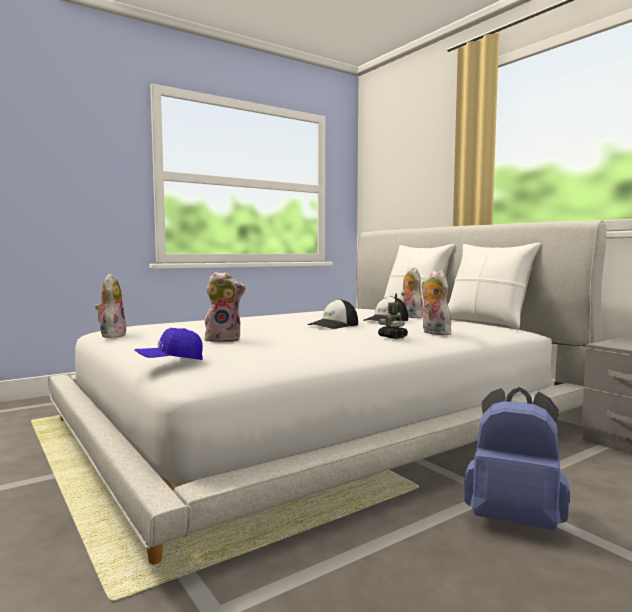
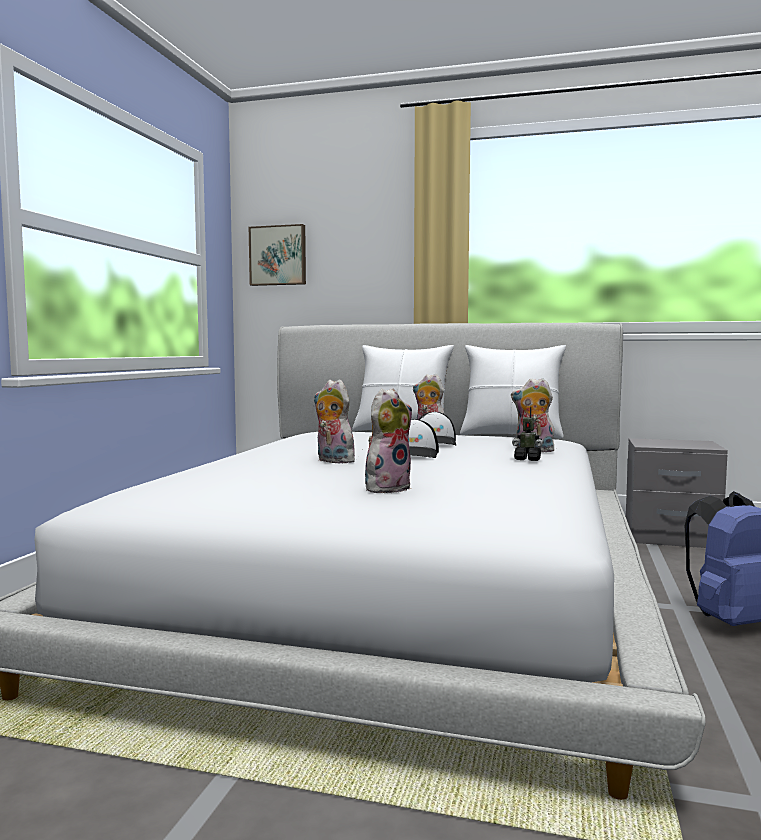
camera: 40 degrees left, 0 degrees up
plush toy [95,274,126,338] -> plush toy moved to [314,379,355,463]
blue cap [135,328,203,360] -> none
none -> picture [249,224,306,286]

